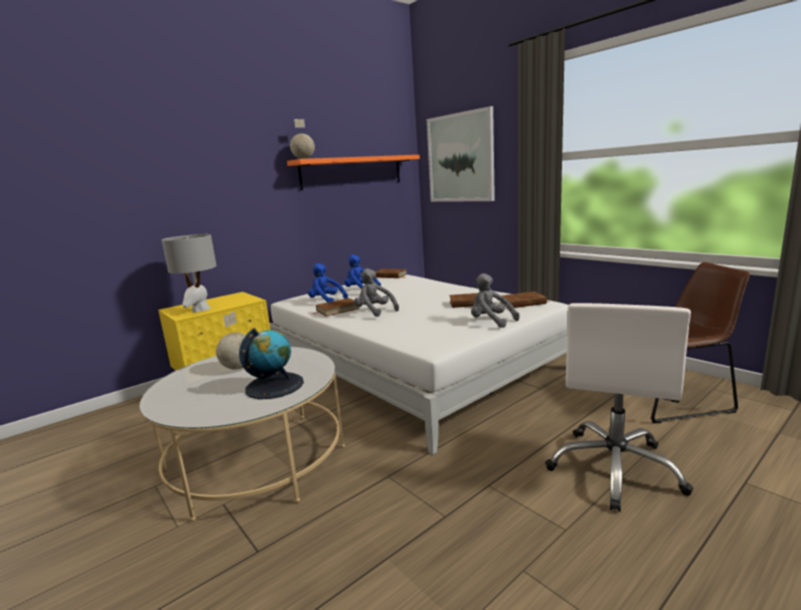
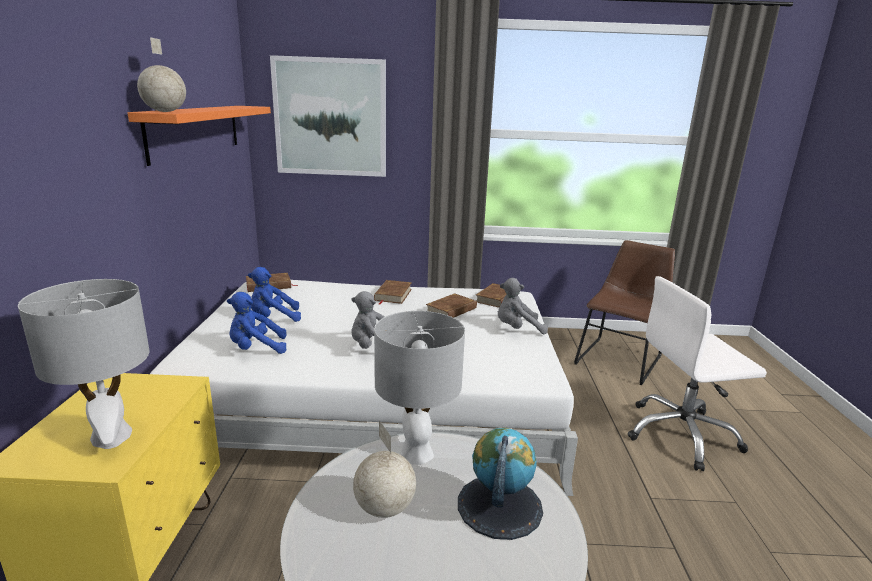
camera: 50 degrees left, 5 degrees up
brown book [313,298,359,316] -> brown book moved to [374,280,412,304]
white office chair [545,303,693,512] -> white office chair turned 105 degrees clockwise [628,276,767,471]
none -> grey table lamp [374,311,465,465]

